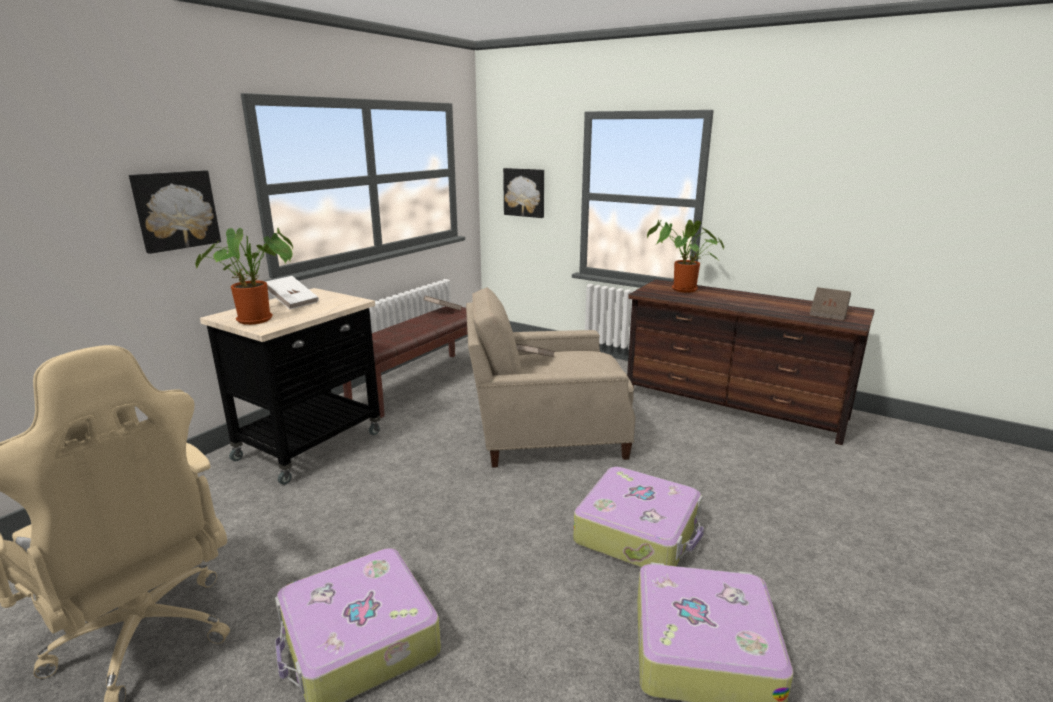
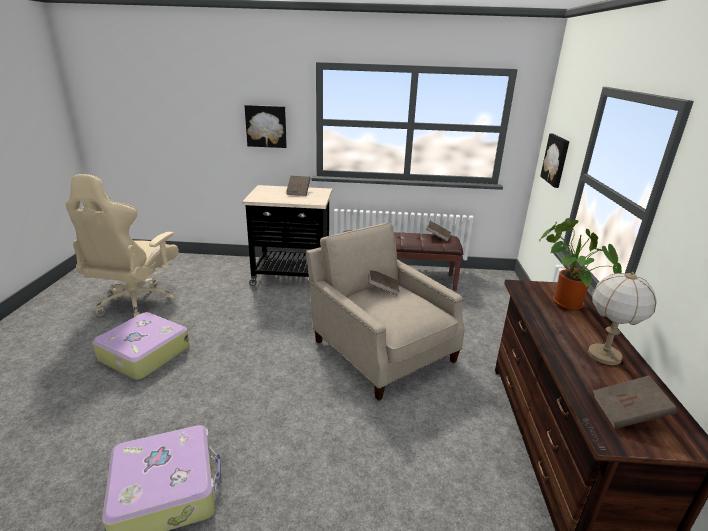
camera: 60 degrees right, 5 degrees up
potted plant [195,228,293,325] -> none
white book [265,276,319,309] -> brown book [286,176,310,196]
suitcase [573,467,704,568] -> none
none -> table lamp [588,272,657,365]

